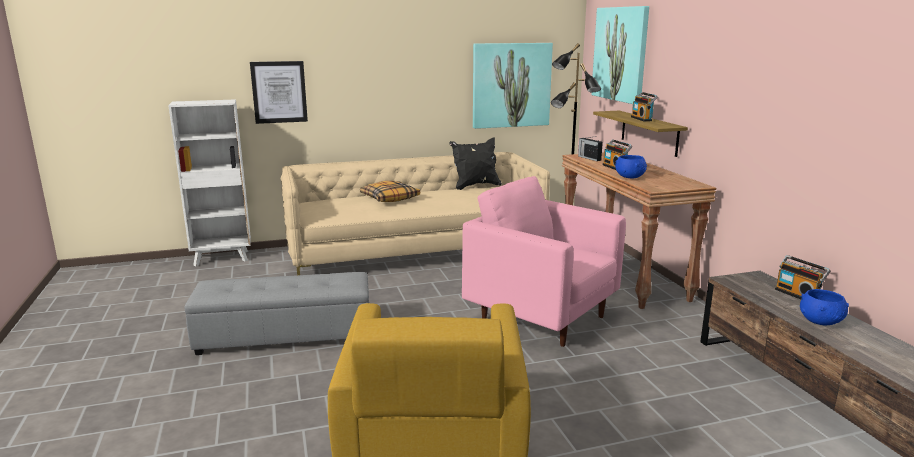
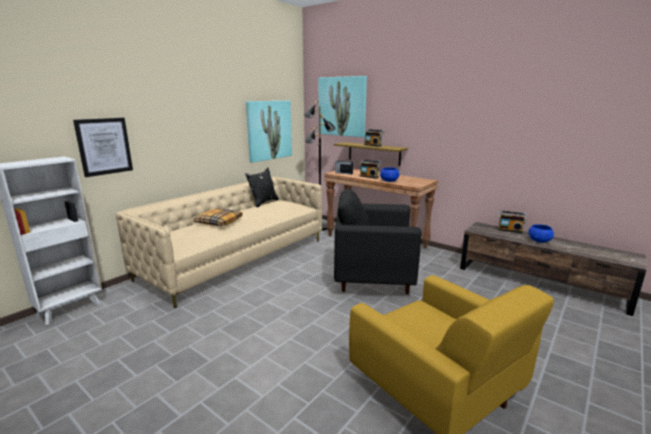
camera: 35 degrees left, 0 degrees up
grey ottoman [184,272,369,355] -> none
pink armchair [462,176,626,347] -> black armchair [334,188,422,294]

